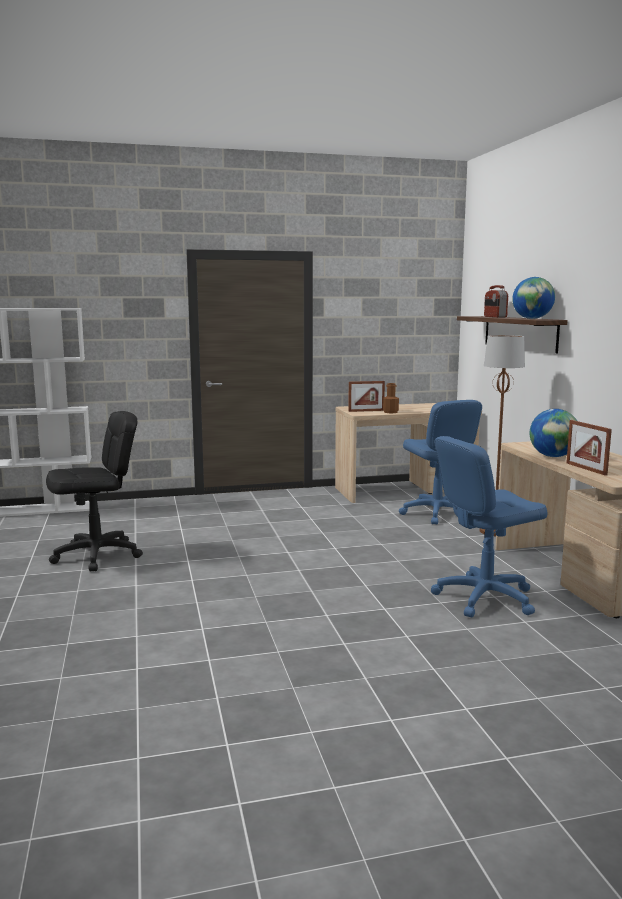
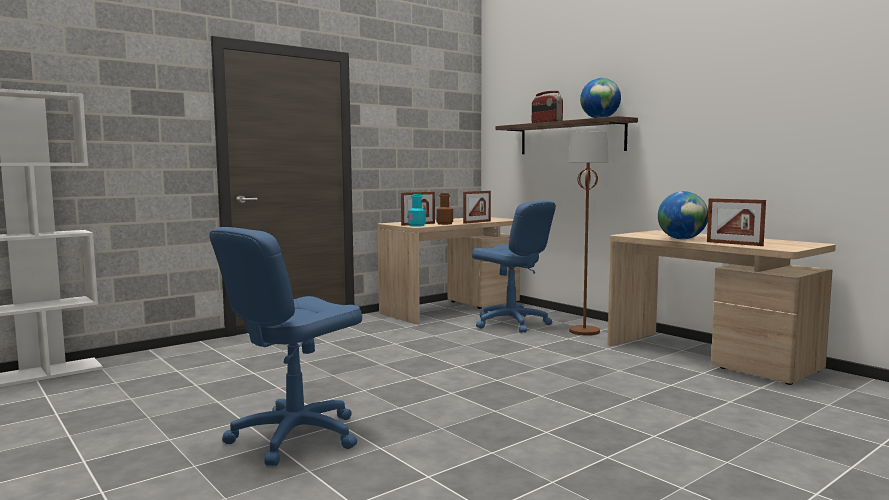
camera: 25 degrees left, 5 degrees down
black office chair [46,411,143,572] -> none
blue office chair [431,436,547,617] -> blue office chair moved to [209,227,362,466]
none -> turquoise bottle [408,194,426,227]
none -> picture frame [463,191,491,224]

